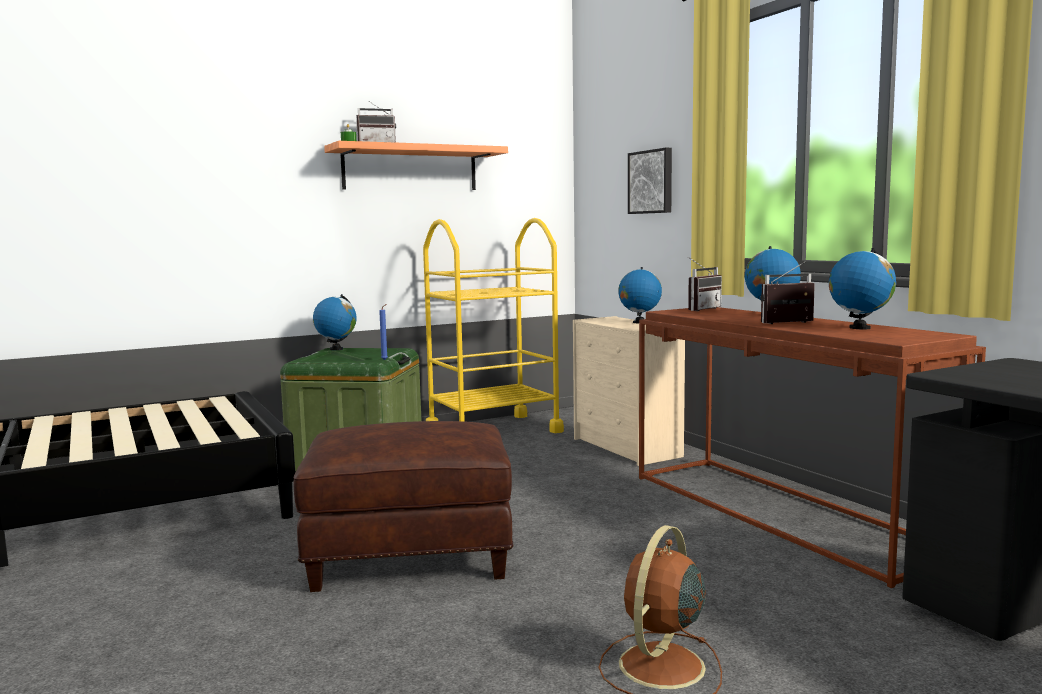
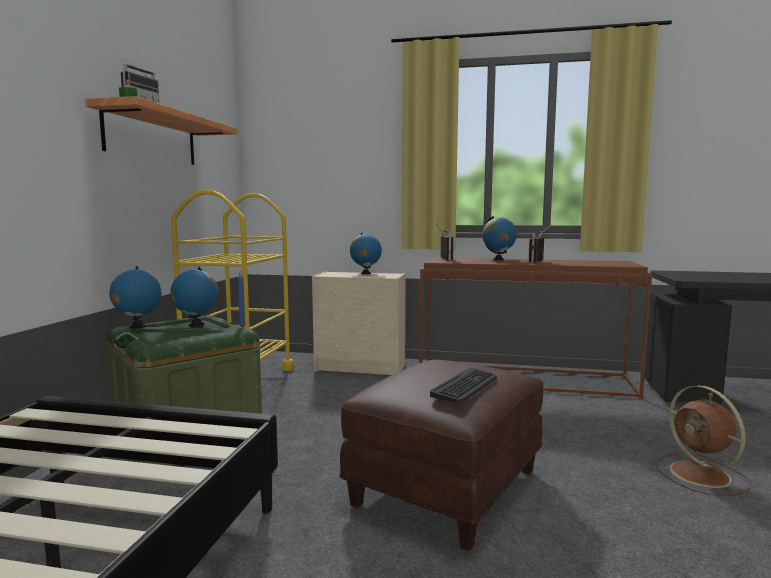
camera: 50 degrees left, 0 degrees up
picture [628,148,672,214] -> none
globe [829,248,896,329] -> globe moved to [170,267,219,327]
none -> keyboard [430,368,497,403]

